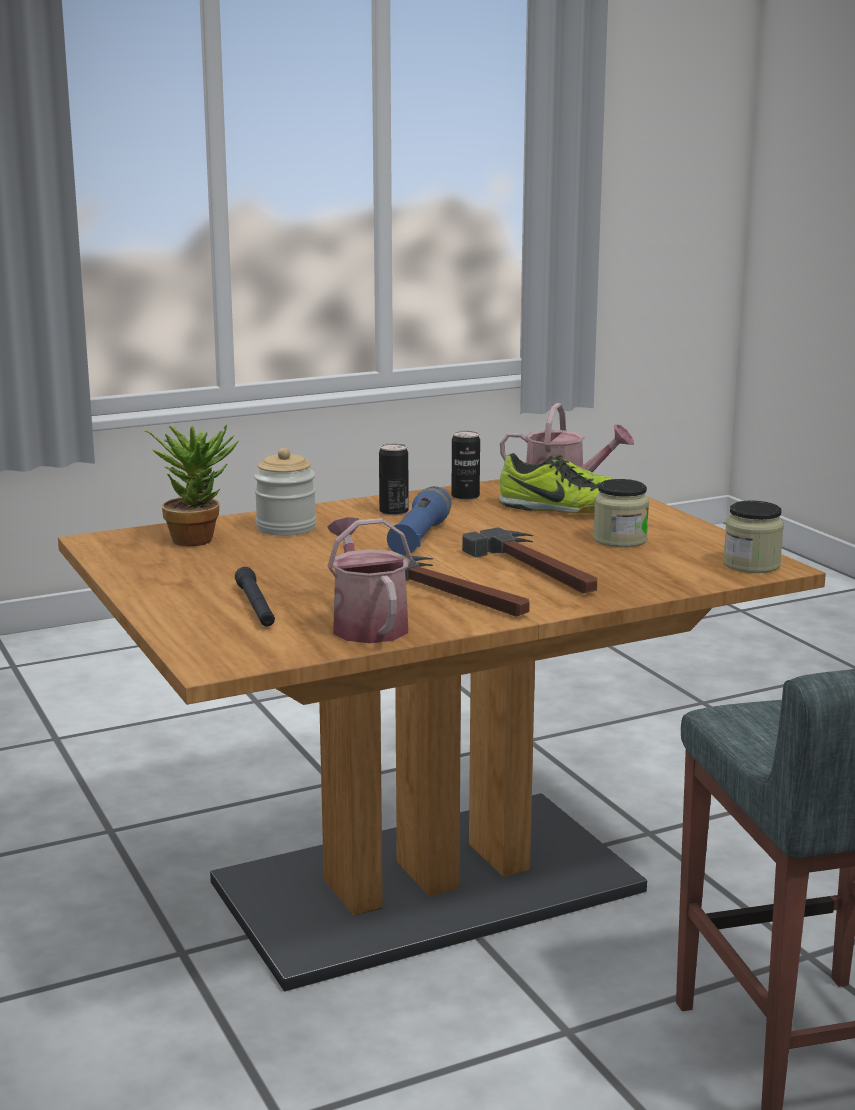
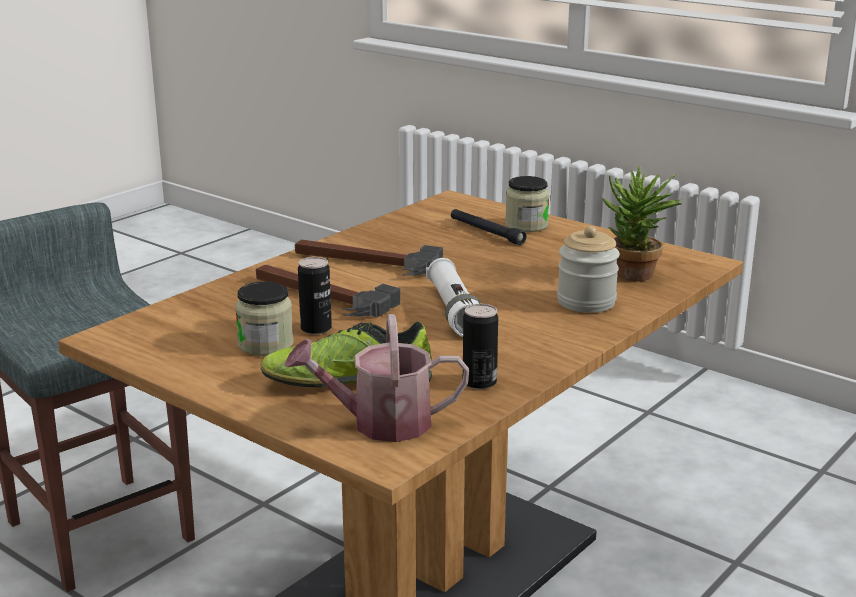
camera: 155 degrees right, 5 degrees up
watering can [327,517,412,643] -> none
can [379,443,409,516] -> can moved to [298,257,332,335]
blue flashlight [387,486,452,555] -> white flashlight [426,258,481,337]
jar [723,500,784,573] -> jar moved to [505,176,550,232]

